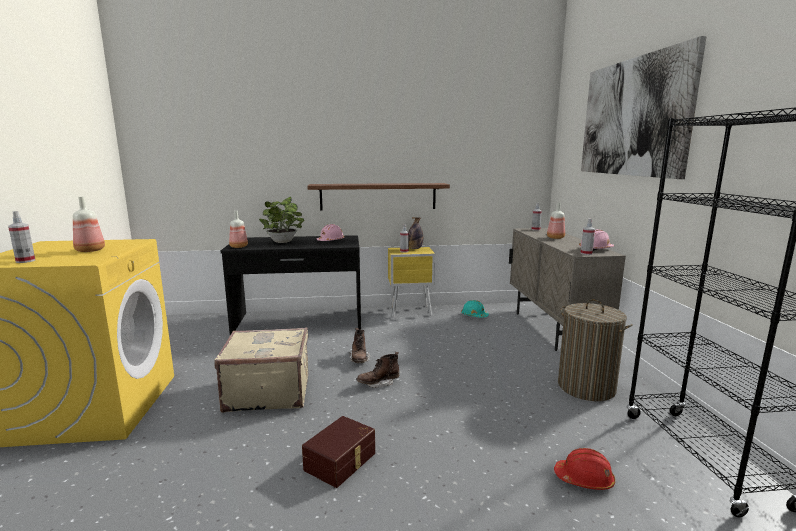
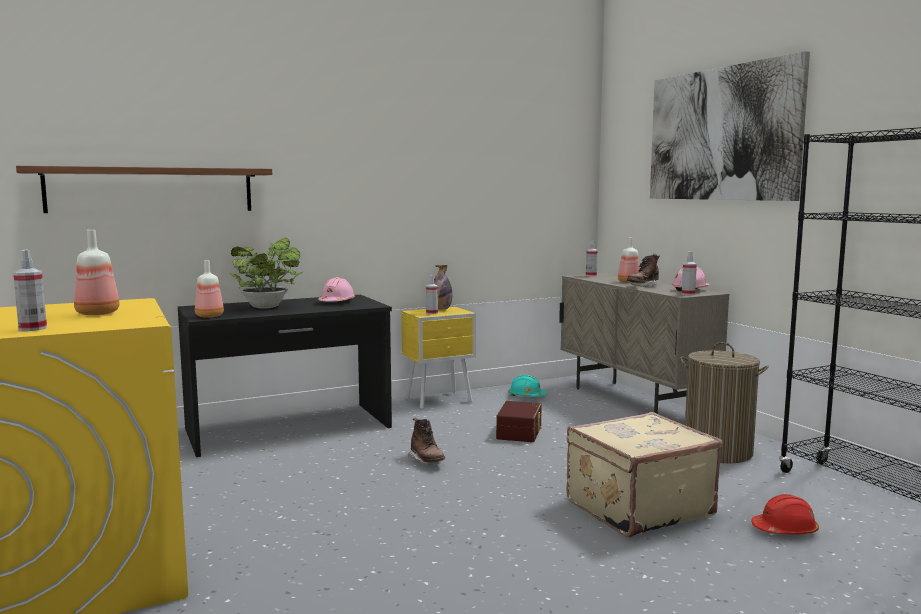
camera: 20 degrees left, 5 degrees down
beige suitcase [214,327,308,413] -> beige suitcase moved to [566,412,723,537]
brown storage box [302,416,375,488] -> brown storage box moved to [496,401,542,442]
shelf [307,183,450,210] -> shelf moved to [16,166,272,213]
brown boot [357,352,399,388] -> brown boot moved to [627,254,660,286]

